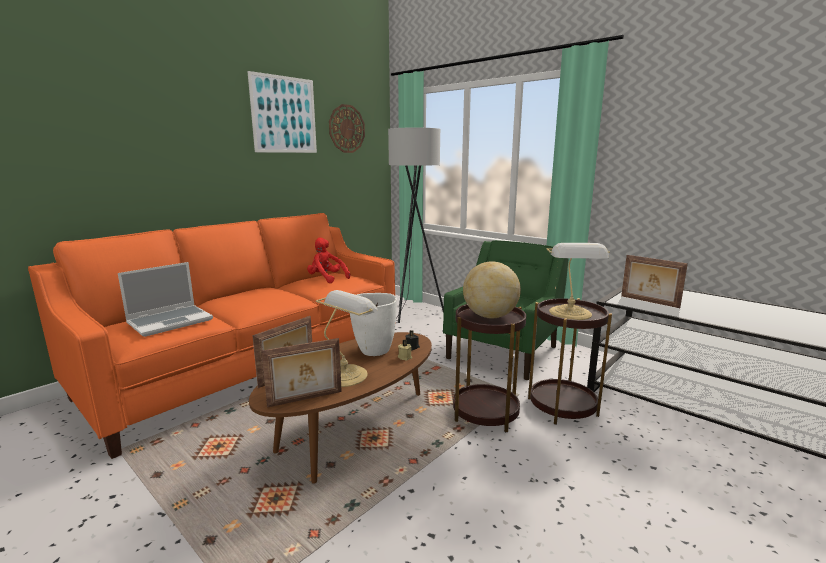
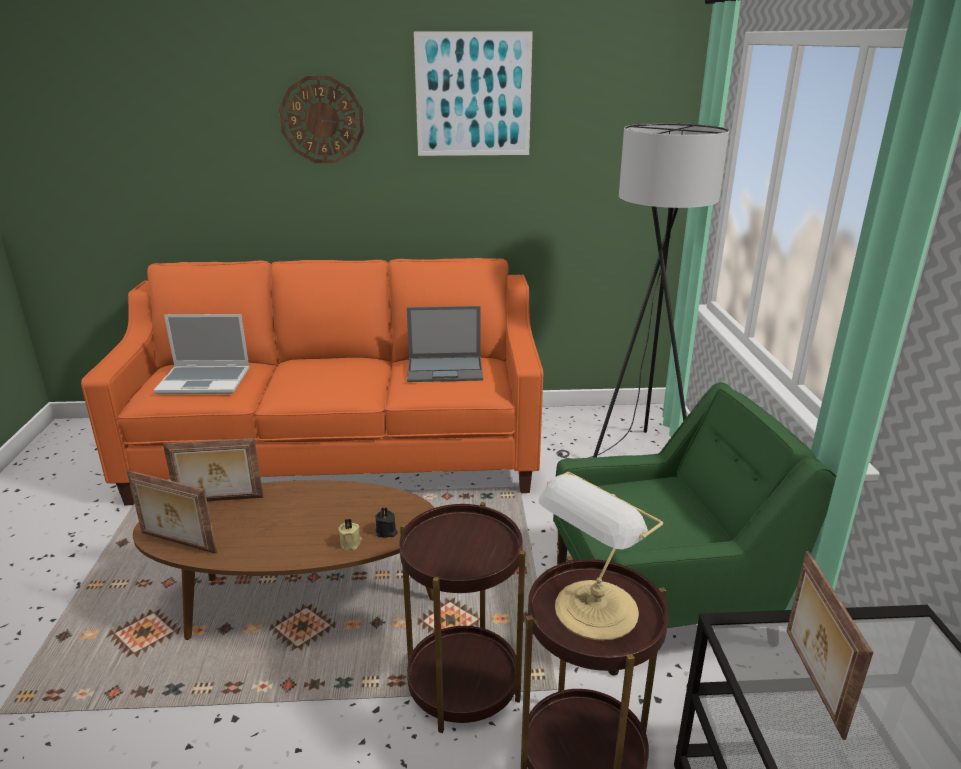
camera: 45 degrees right, 10 degrees up
red plush toy [307,238,350,283] -> laptop [407,306,483,382]
table lamp [316,290,378,387] -> none
wall clock [329,104,365,153] -> wall clock moved to [279,76,364,163]
white vase [350,293,397,356] -> none
globe [463,261,521,319] -> none

